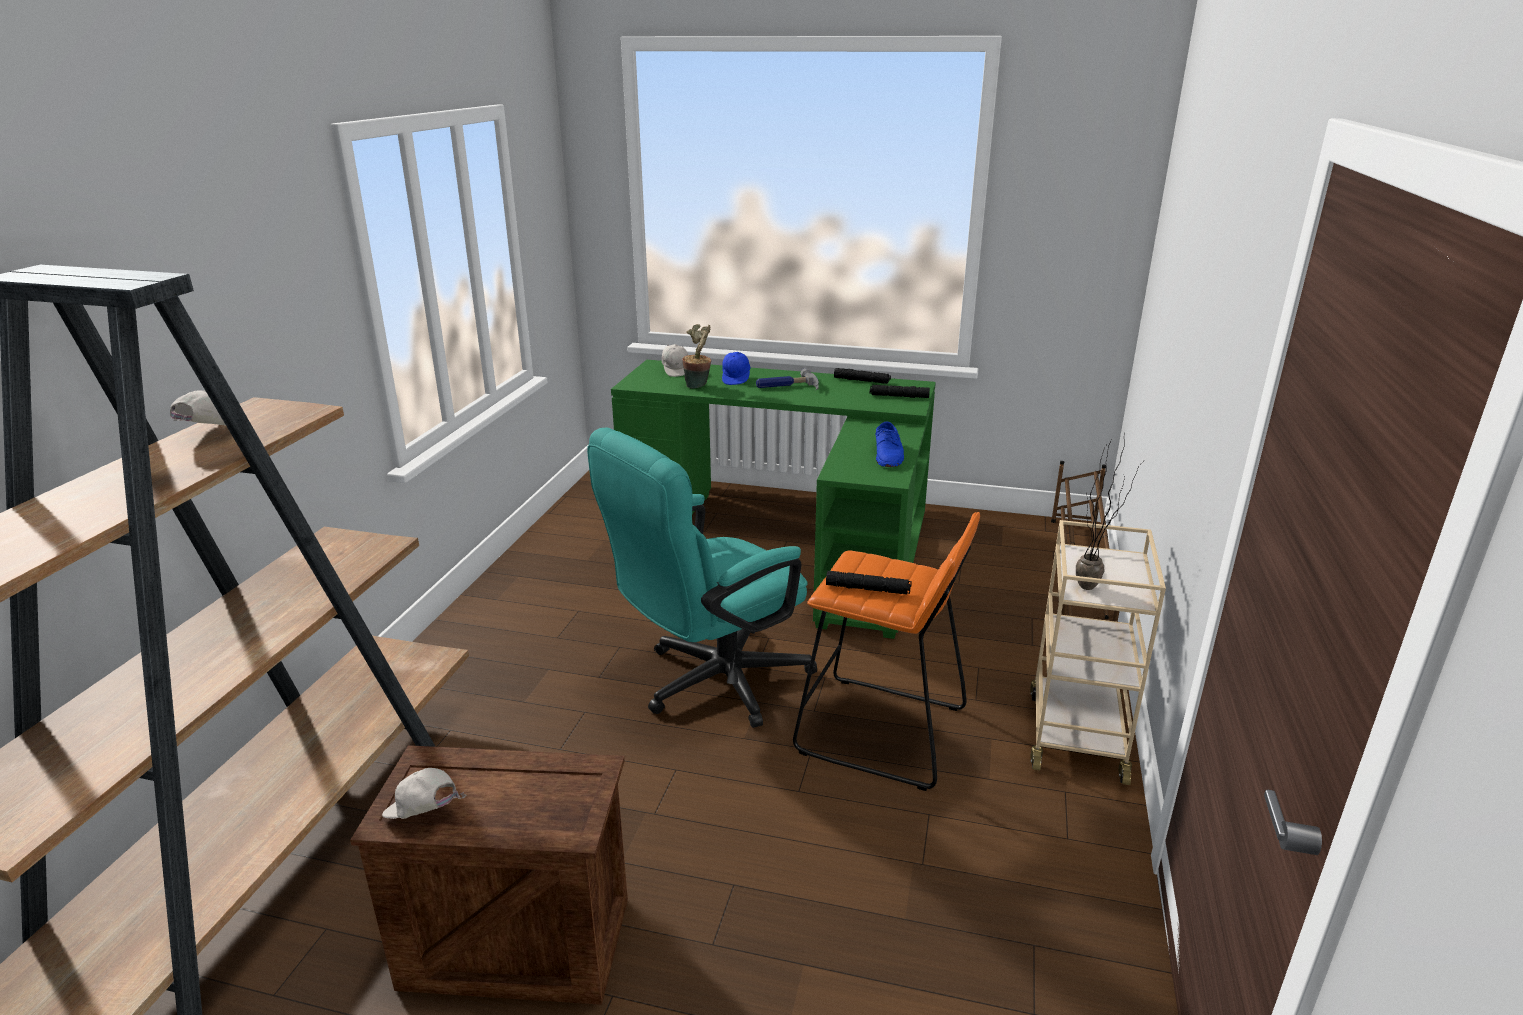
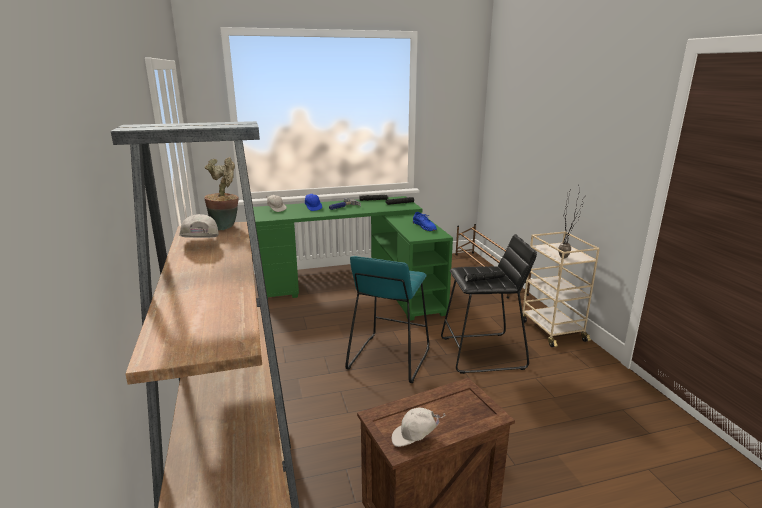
camera: 30 degrees left, 5 degrees down
turquoise office chair [587,427,817,728] -> turquoise stool [345,256,429,383]
potted plant [682,324,711,389] -> potted plant moved to [204,157,239,230]
orange stool [793,512,980,791] -> black stool [441,234,537,374]

